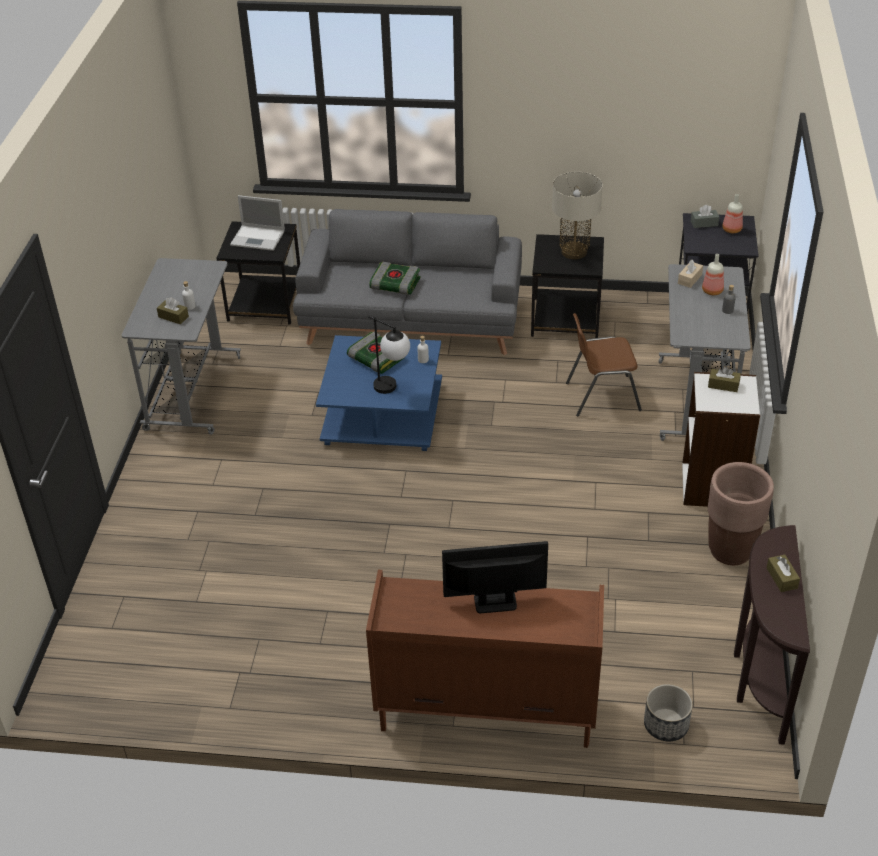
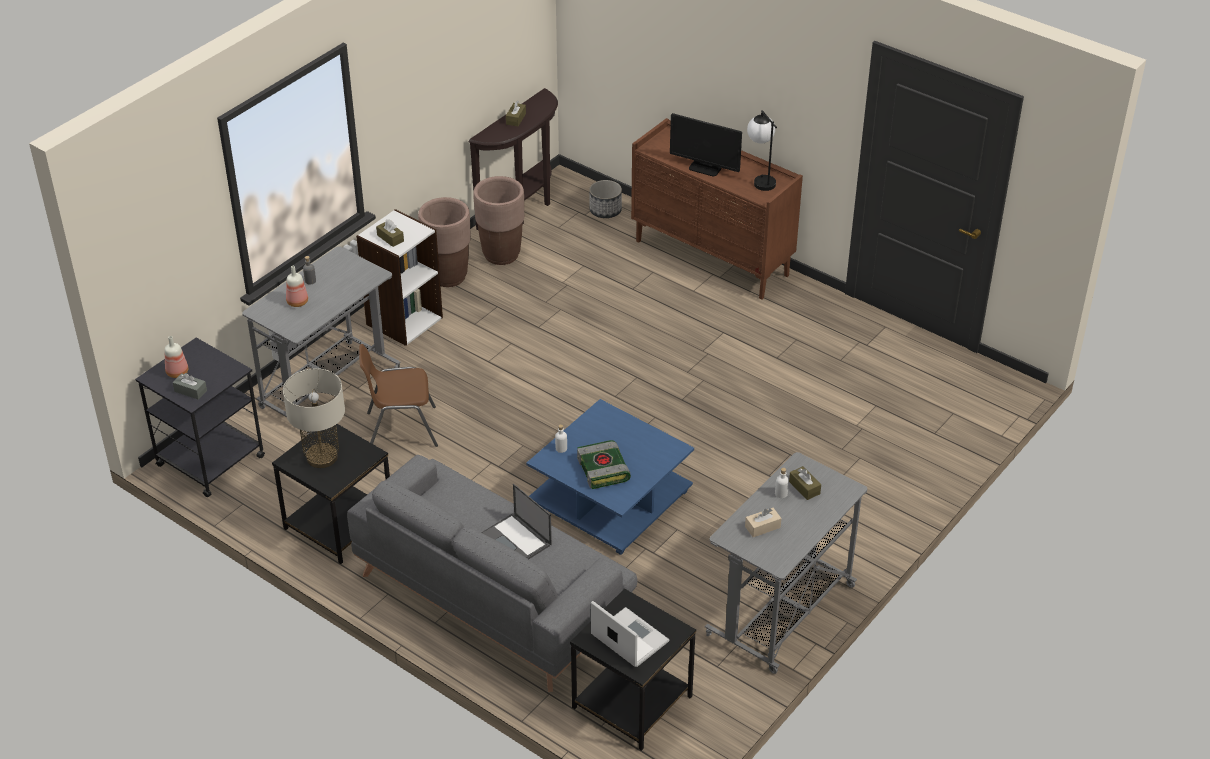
camera: 150 degrees left, 0 degrees up
table lamp [368,315,410,394] -> table lamp moved to [747,110,777,191]
book [369,262,420,295] -> laptop [481,484,552,559]
brown chair [566,313,642,417] -> brown chair turned 150 degrees clockwise [359,344,438,447]
beige tissue box [678,260,703,288] -> beige tissue box moved to [745,508,781,537]
none -> brown planter [473,176,524,265]

